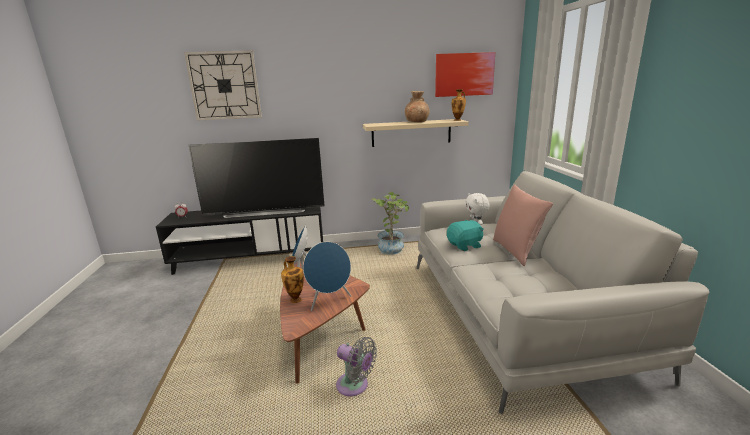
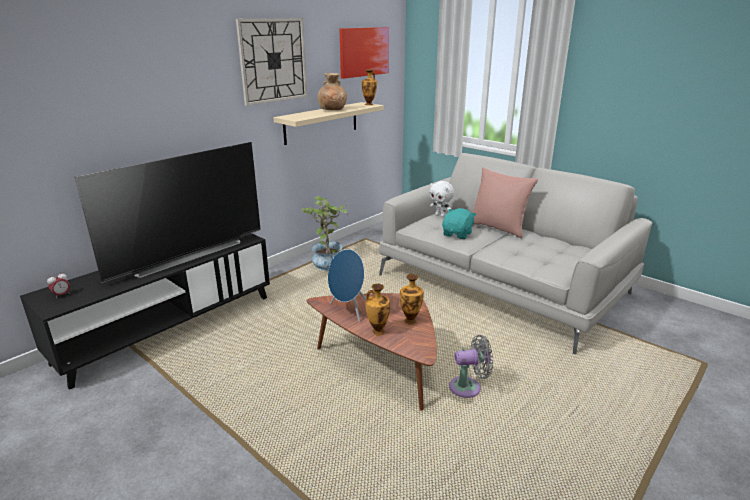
camera: 40 degrees left, 5 degrees up
wall clock [184,50,262,121] -> wall clock moved to [236,18,307,106]
blue speaker [303,242,351,311] -> vase [400,274,424,325]

